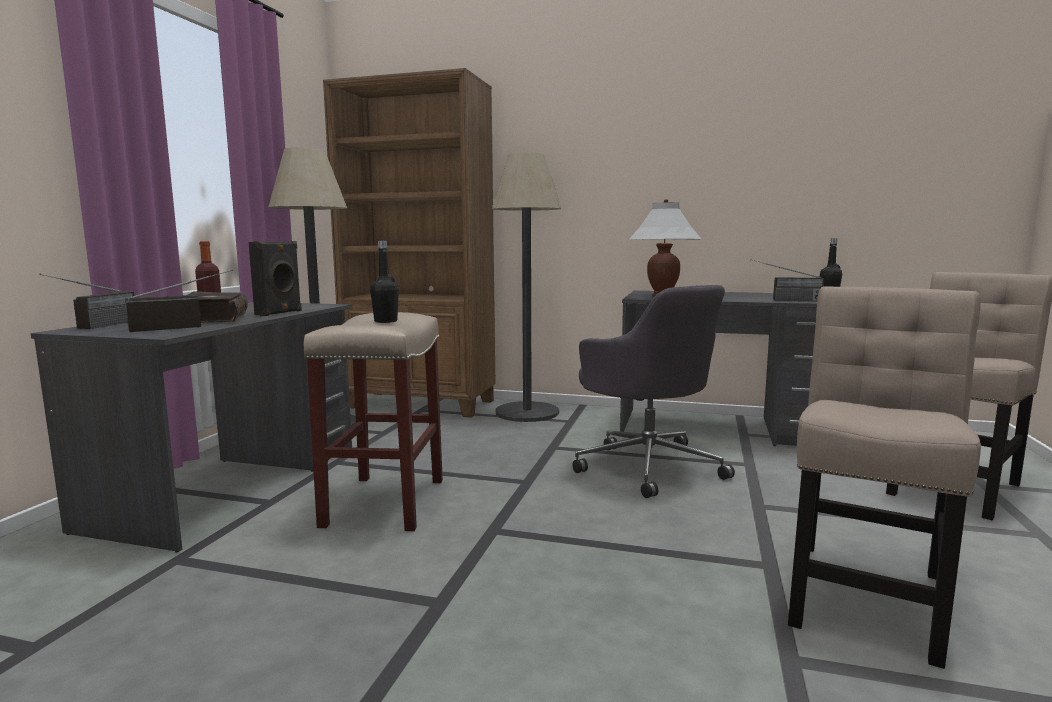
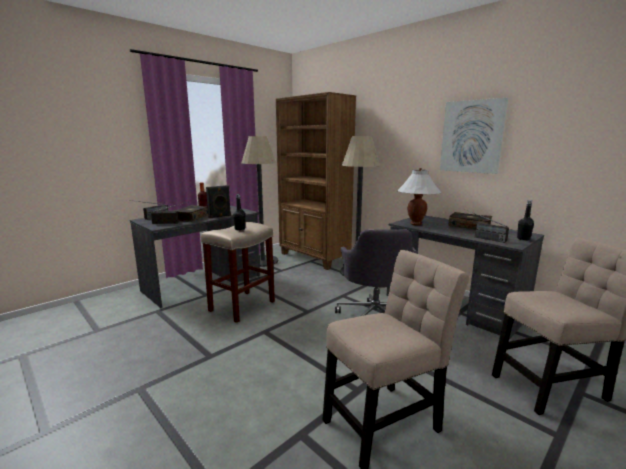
camera: 30 degrees right, 5 degrees up
none -> picture [440,98,508,174]
none -> book [449,212,492,230]

